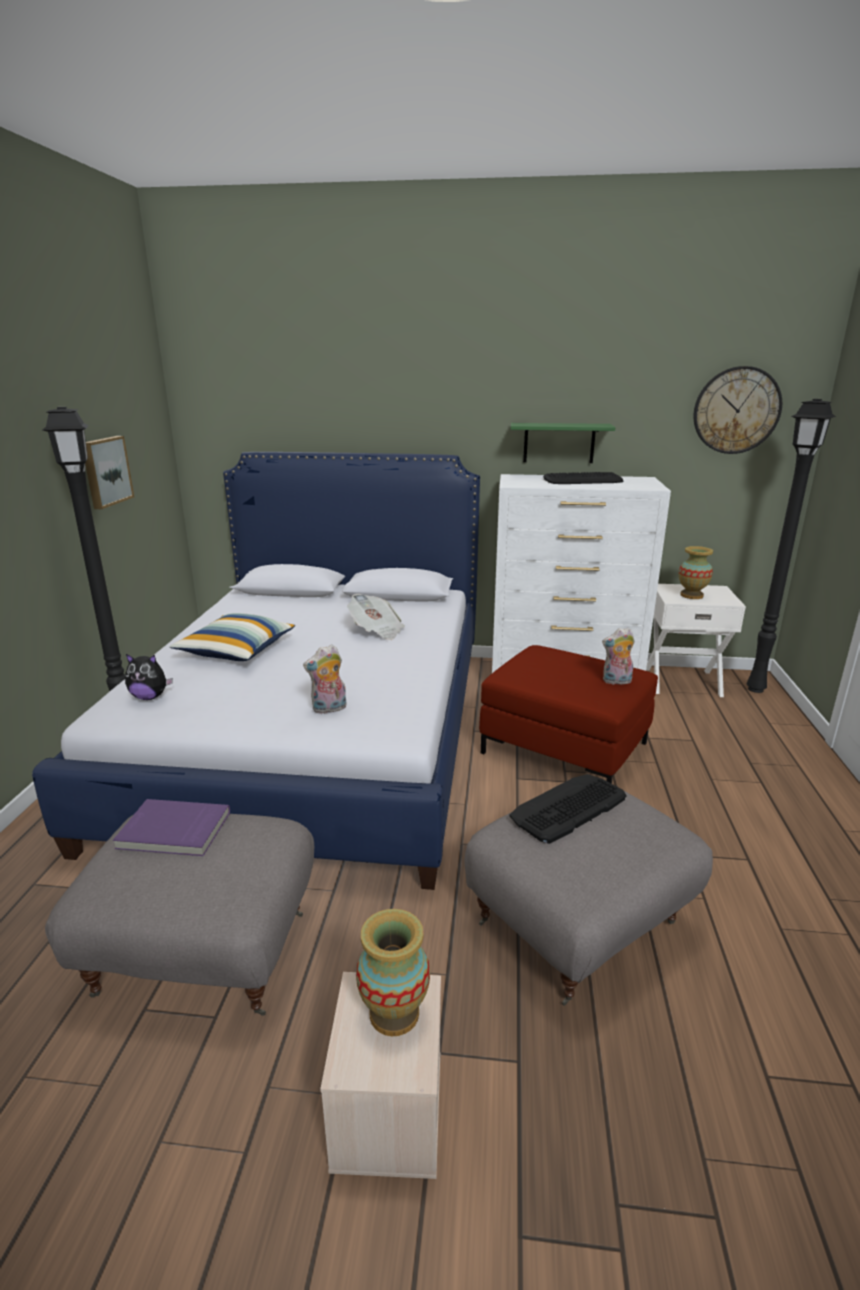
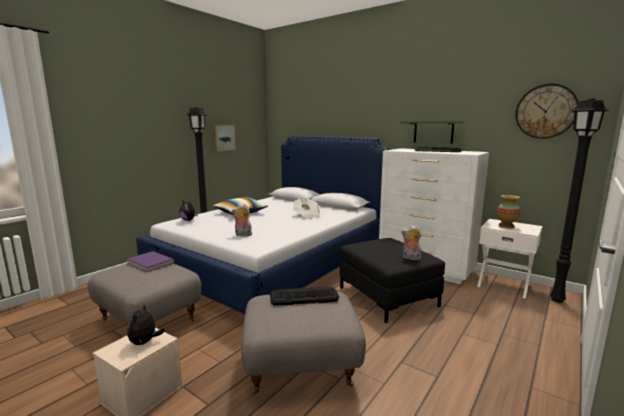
camera: 30 degrees right, 10 degrees down
vase [356,909,430,1036] -> plush toy [127,304,165,345]
red ottoman [479,645,658,784] -> black ottoman [339,238,445,323]

